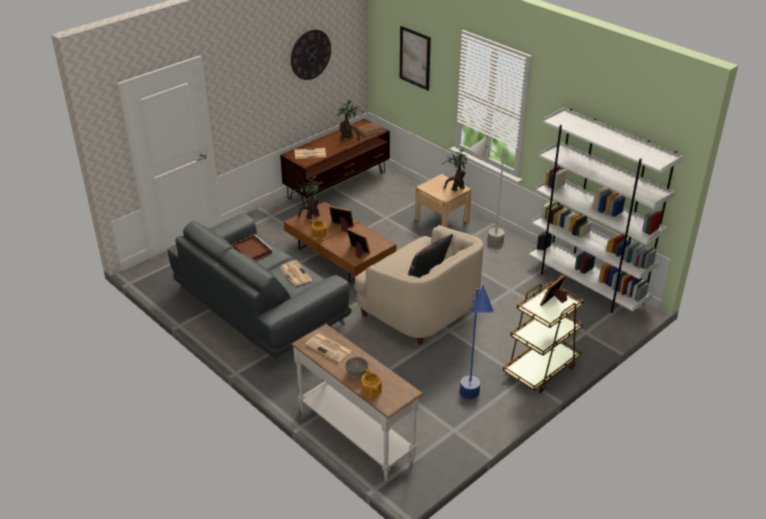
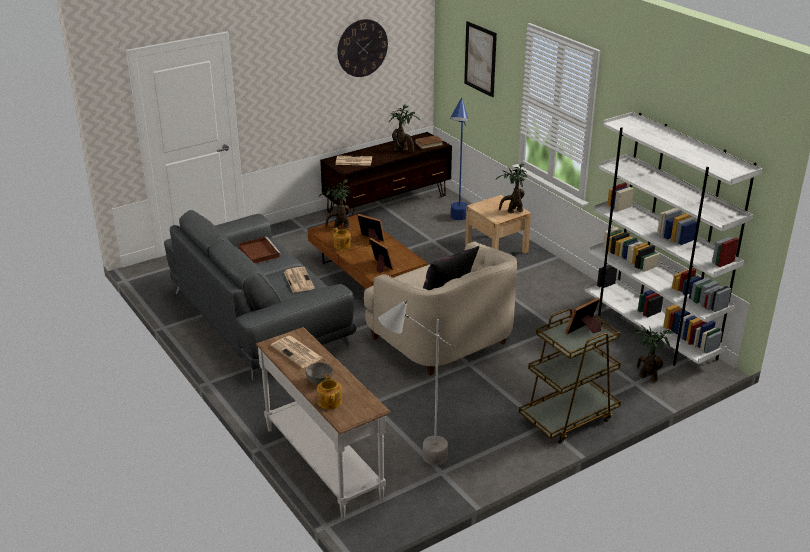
camera: 10 degrees right, 5 degrees down
blue floor lamp [460,286,494,399] -> blue floor lamp moved to [450,98,469,220]
grey floor lamp [470,136,510,246] -> grey floor lamp moved to [378,300,450,465]
none -> potted plant [635,325,673,383]

